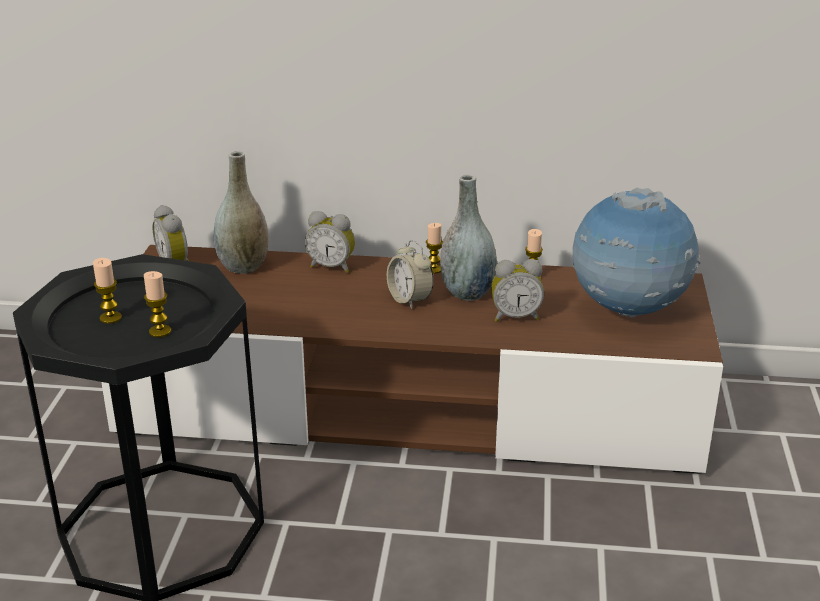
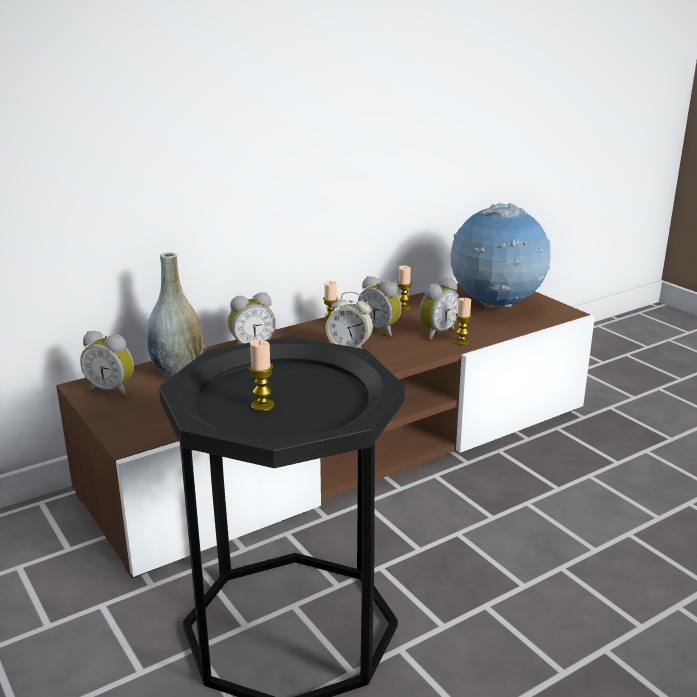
camera: 40 degrees left, 5 degrees down
candle [144,271,171,337] -> candle moved to [454,298,472,345]
grey vase [440,174,497,301] -> alarm clock [358,276,402,337]

